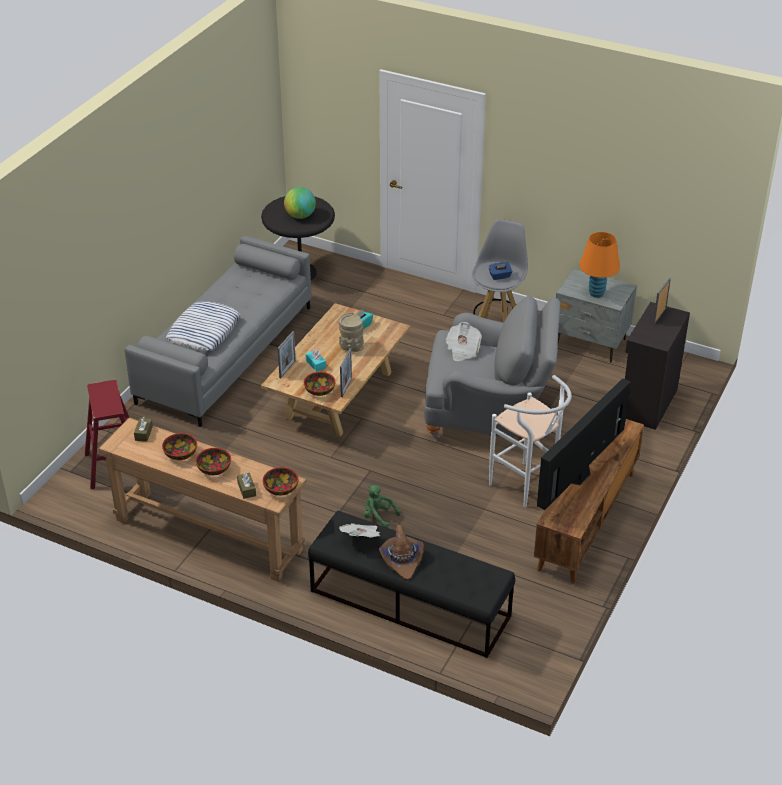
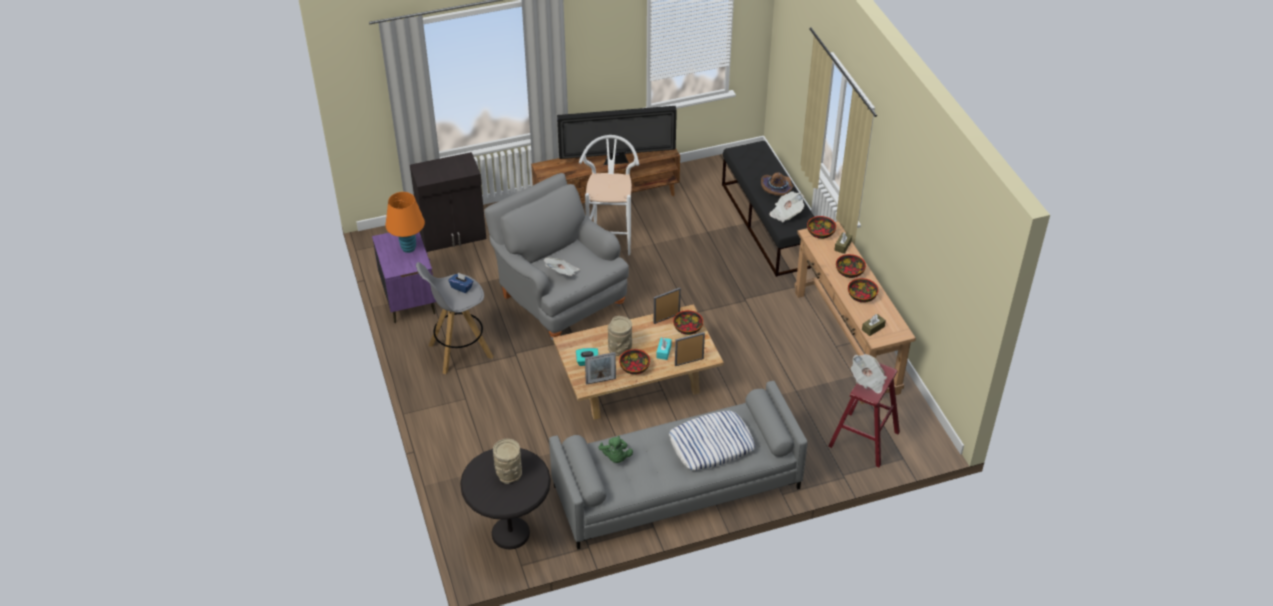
camera: 135 degrees left, 5 degrees up
globe [284,187,316,219] -> beige vase [493,439,522,484]
green plush toy [364,485,400,528] -> green plush toy moved to [598,436,633,463]
grey nightstand [556,268,637,362] -> purple nightstand [372,232,436,323]
picture frame [653,277,671,324] -> picture frame moved to [585,352,616,385]
none -> bowl [619,349,650,375]
none -> newspaper [851,354,887,394]

